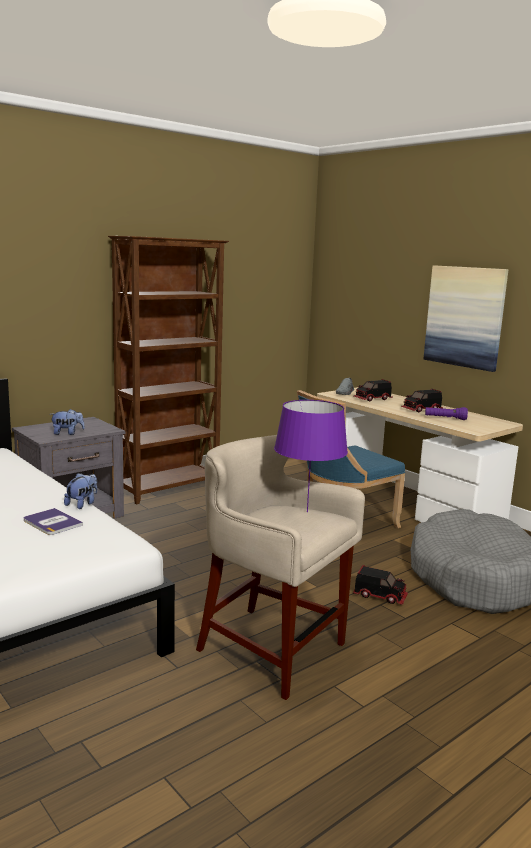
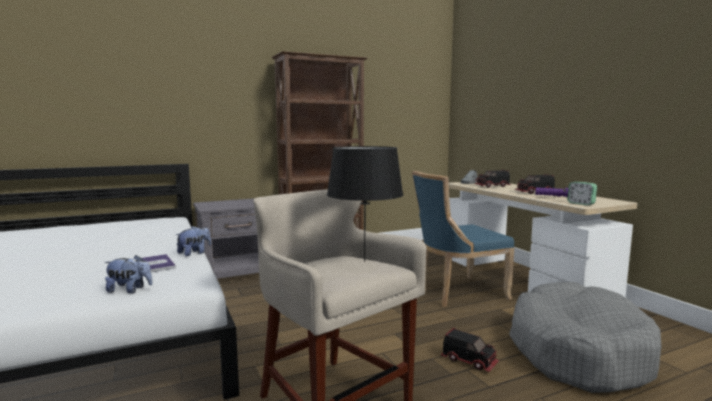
camera: 15 degrees right, 5 degrees down
plush toy [50,409,85,435] -> plush toy moved to [104,255,153,293]
purple table lamp [274,400,348,512] -> black table lamp [327,146,403,262]
picture [423,266,508,372] -> none
none -> alarm clock [567,182,597,205]

